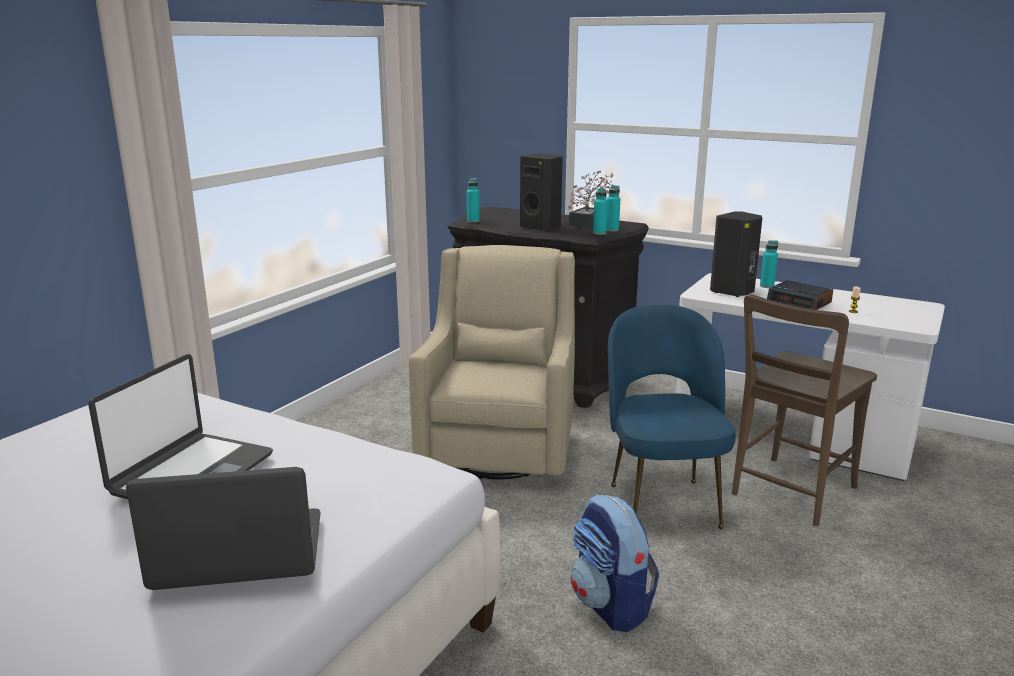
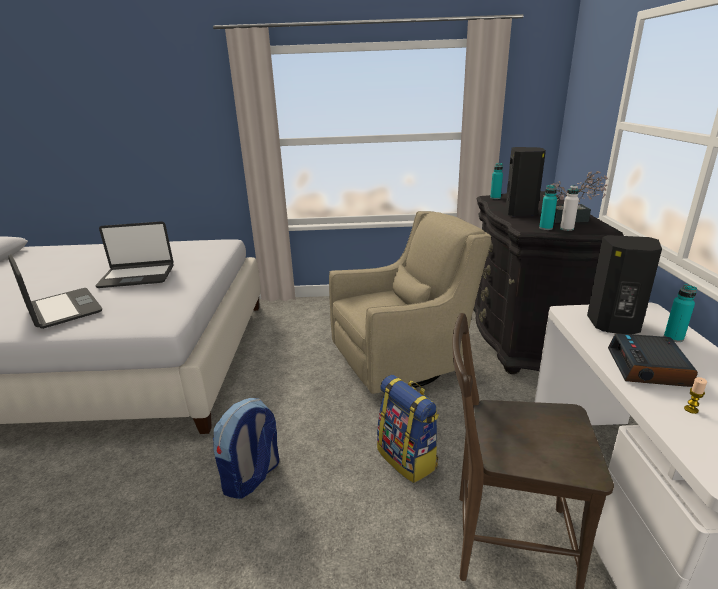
camera: 60 degrees right, 5 degrees up
turquoise bottle [607,185,620,232] -> white bottle [560,185,579,231]
blue chair [608,305,736,529] -> backpack [377,375,439,483]

